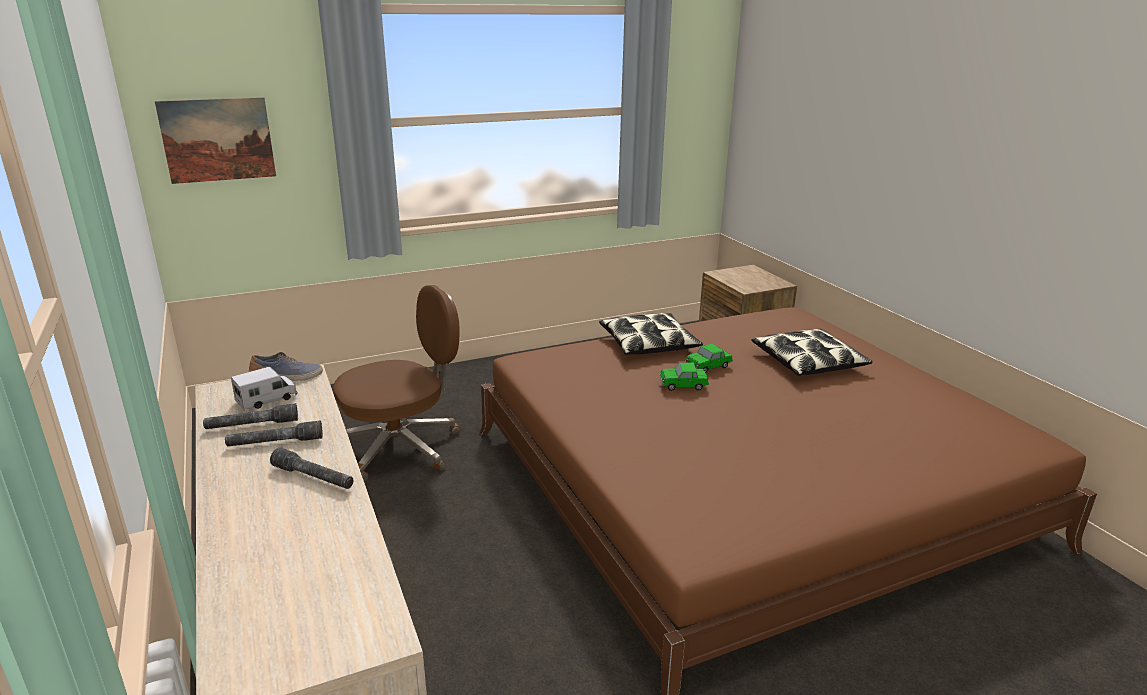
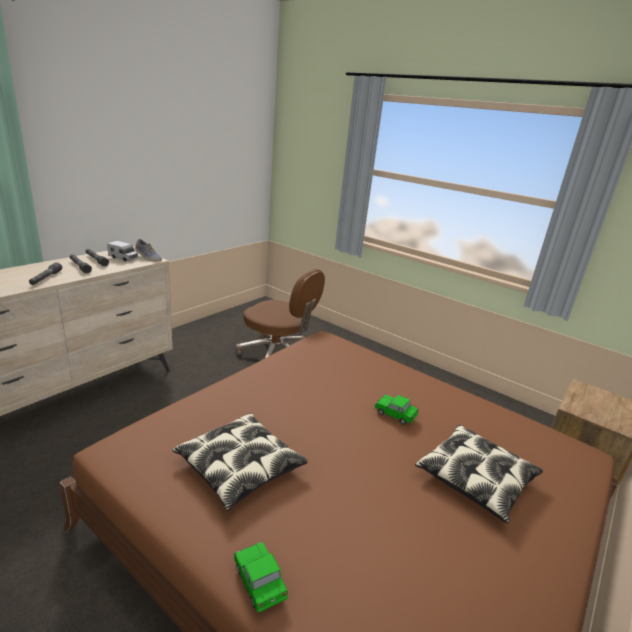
camera: 60 degrees right, 0 degrees up
picture [155,97,276,184] -> none
pillow [599,313,703,355] -> pillow moved to [172,413,308,511]
toy car [660,363,709,391] -> toy car moved to [234,542,288,613]

